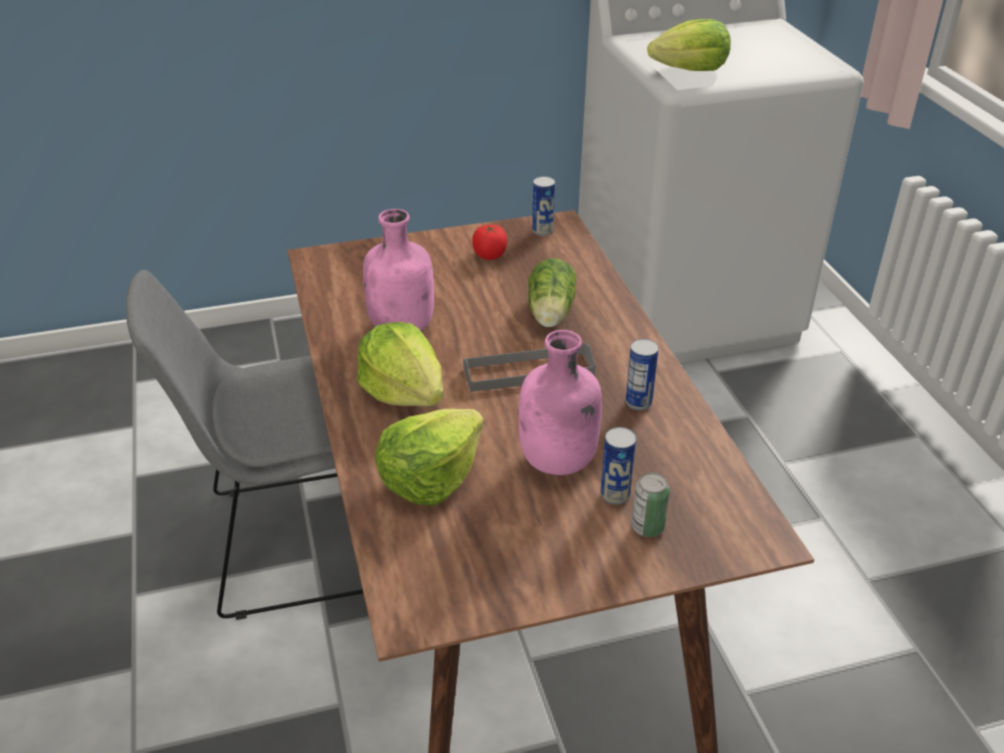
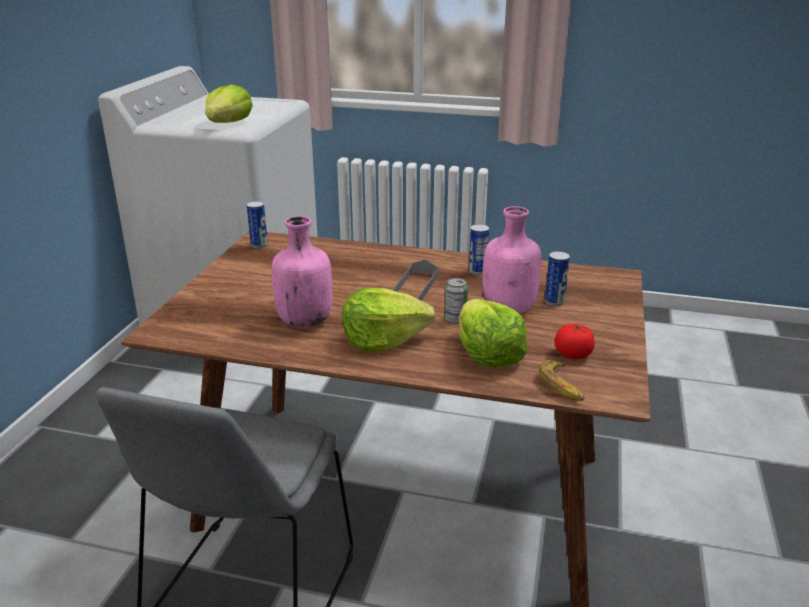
camera: 60 degrees left, 10 degrees down
tomato [472,224,507,260] -> tomato moved to [554,324,595,359]
lettuce [528,258,577,327] -> none
can [631,472,670,537] -> can moved to [444,278,468,324]
none -> banana [539,360,585,401]

